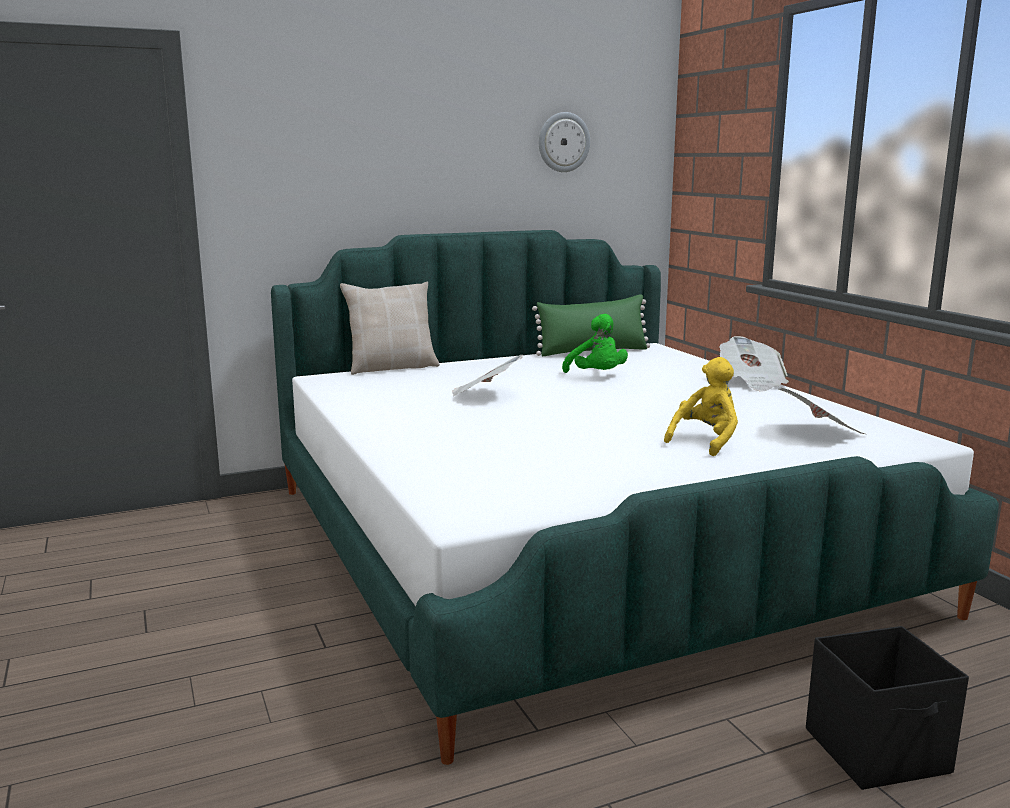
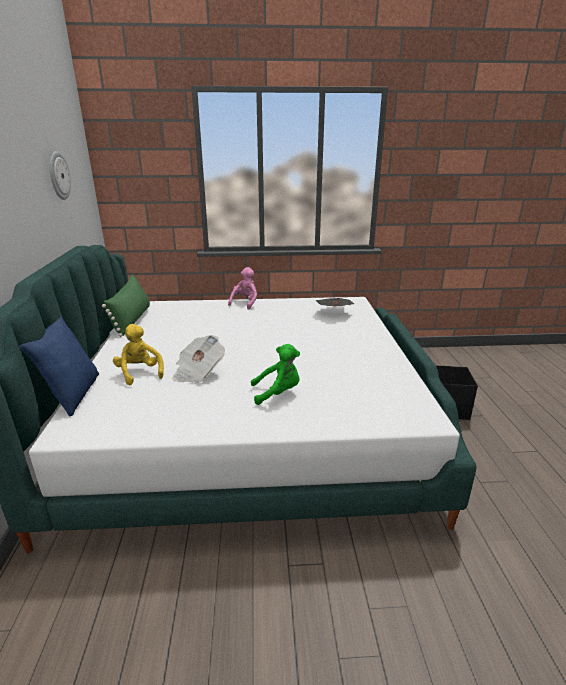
camera: 70 degrees left, 10 degrees up
beige pillow [340,282,440,375] -> blue pillow [19,314,99,416]
green plush toy [562,314,628,373] -> green plush toy moved to [251,344,300,405]
yellow plush toy [664,357,738,456] -> yellow plush toy moved to [113,324,164,385]
newspaper [719,336,789,391] -> pink plush toy [228,267,257,310]

